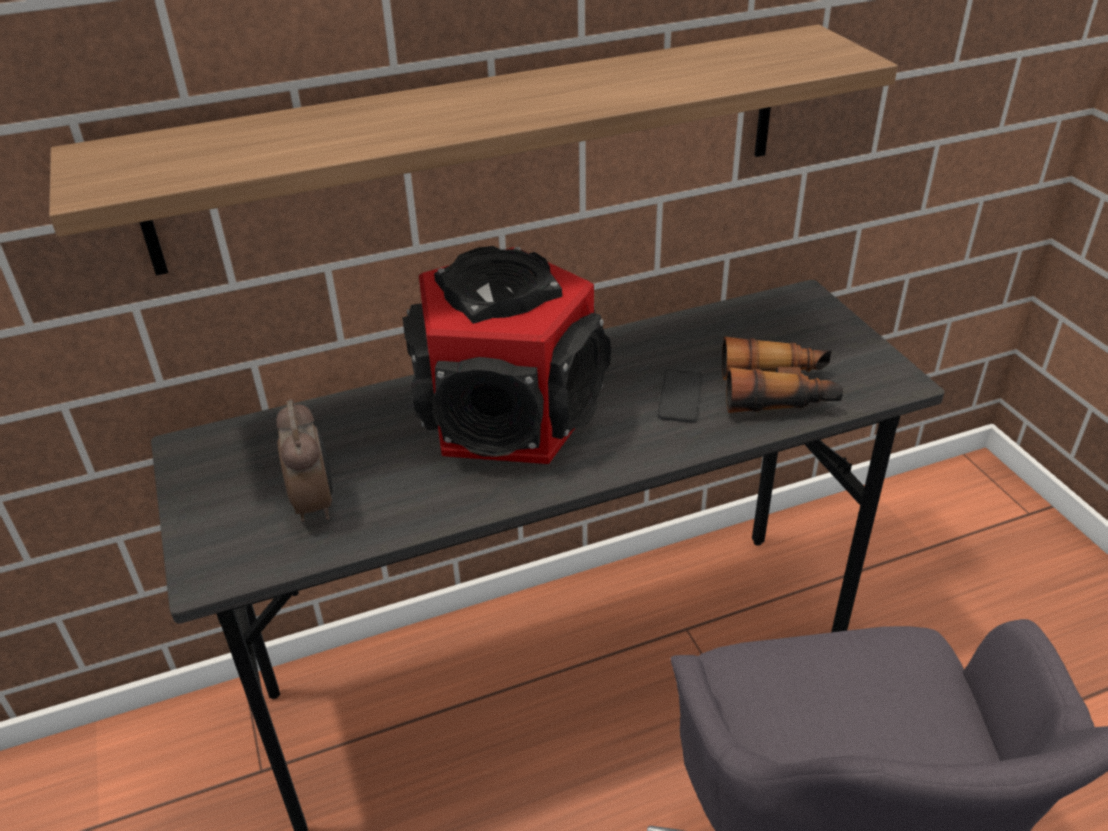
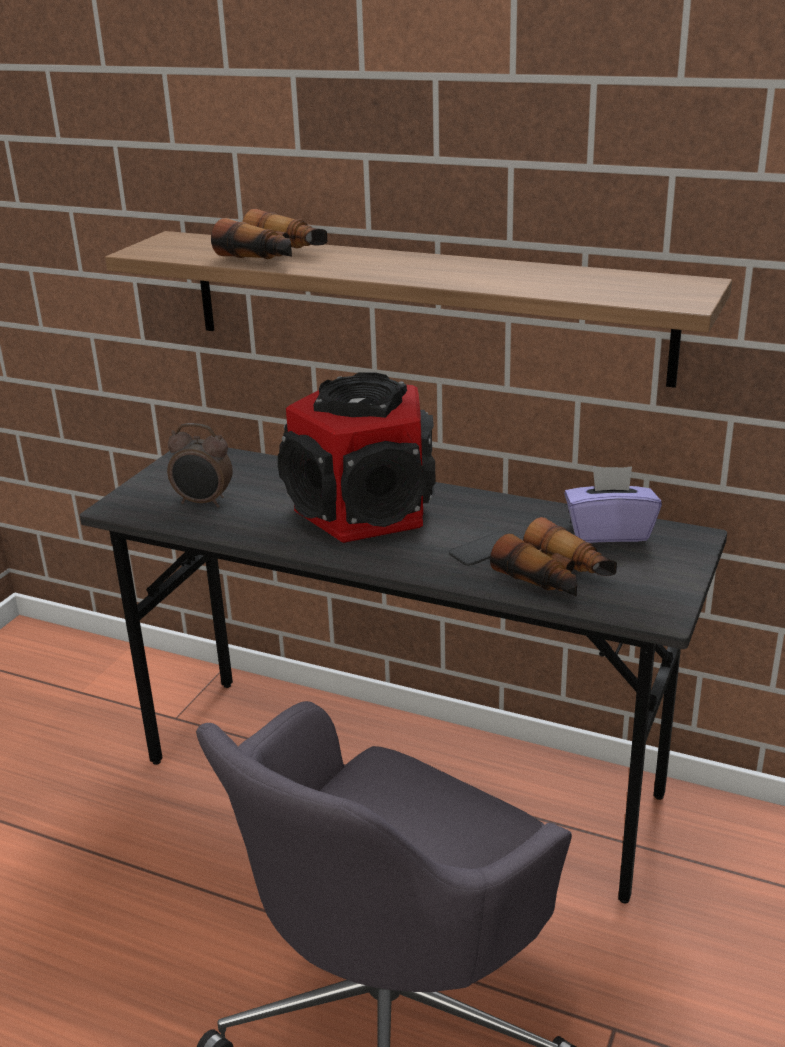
camera: 45 degrees right, 10 degrees down
alarm clock [276,399,333,522] -> alarm clock turned 75 degrees clockwise [167,423,233,507]
none -> binoculars [211,209,327,259]
none -> purple tissue box [564,466,662,543]

